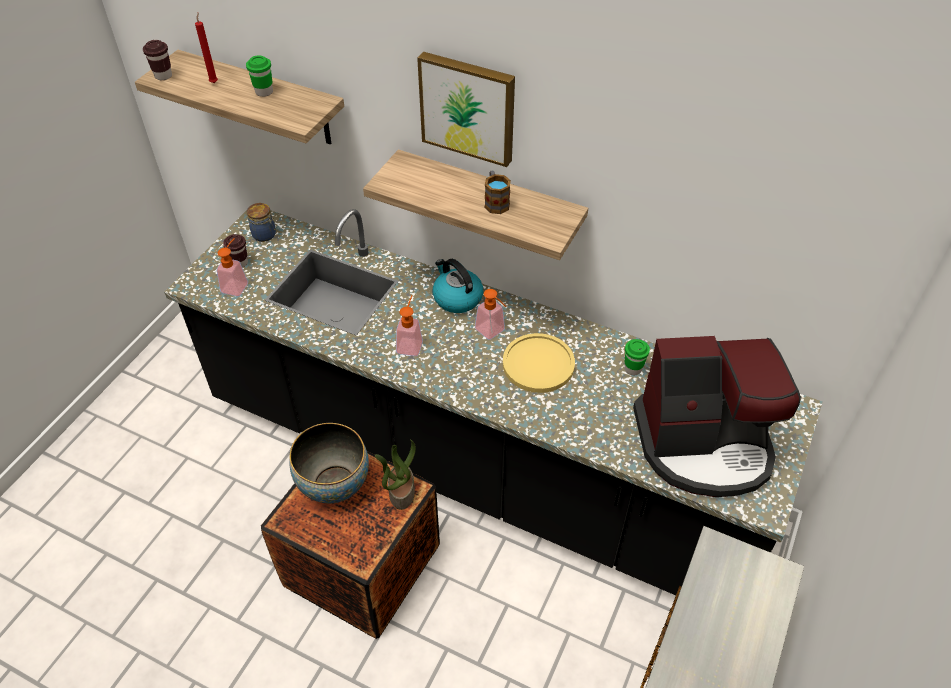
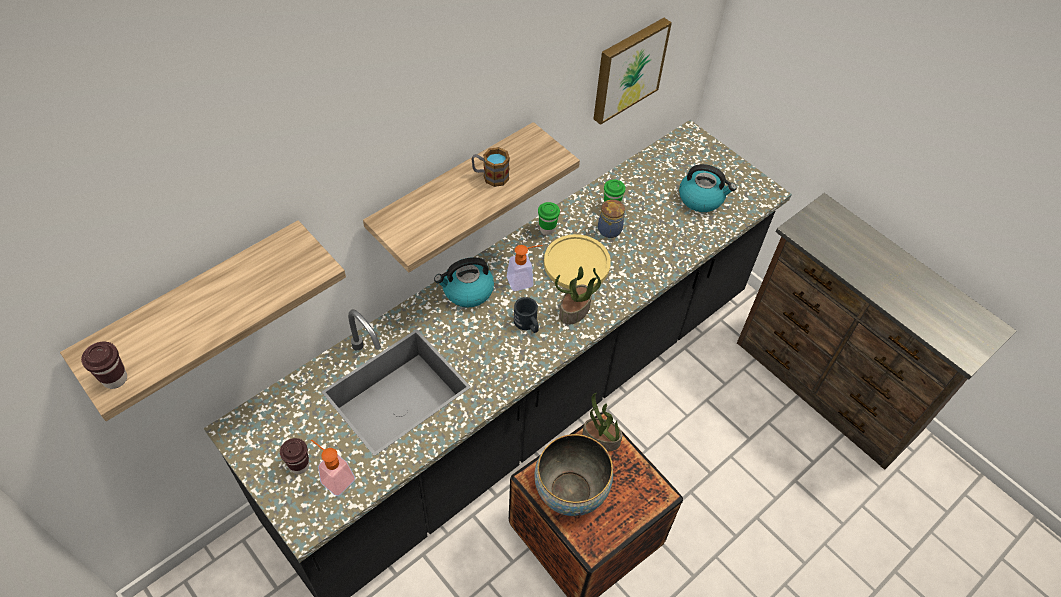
camera: 70 degrees left, 5 degrees up
red candle [195,12,218,83] -> none
green cup [246,55,273,97] -> green cup moved to [538,202,560,235]
jar [247,203,277,242] -> jar moved to [598,199,625,238]
soap dispenser [396,295,423,356] -> none
picture [417,52,515,167] -> picture moved to [594,18,672,125]
coffee machine [633,336,801,497] -> kettle [679,164,736,212]
none -> black mug [514,297,539,333]
none -> potted plant [555,266,601,325]

